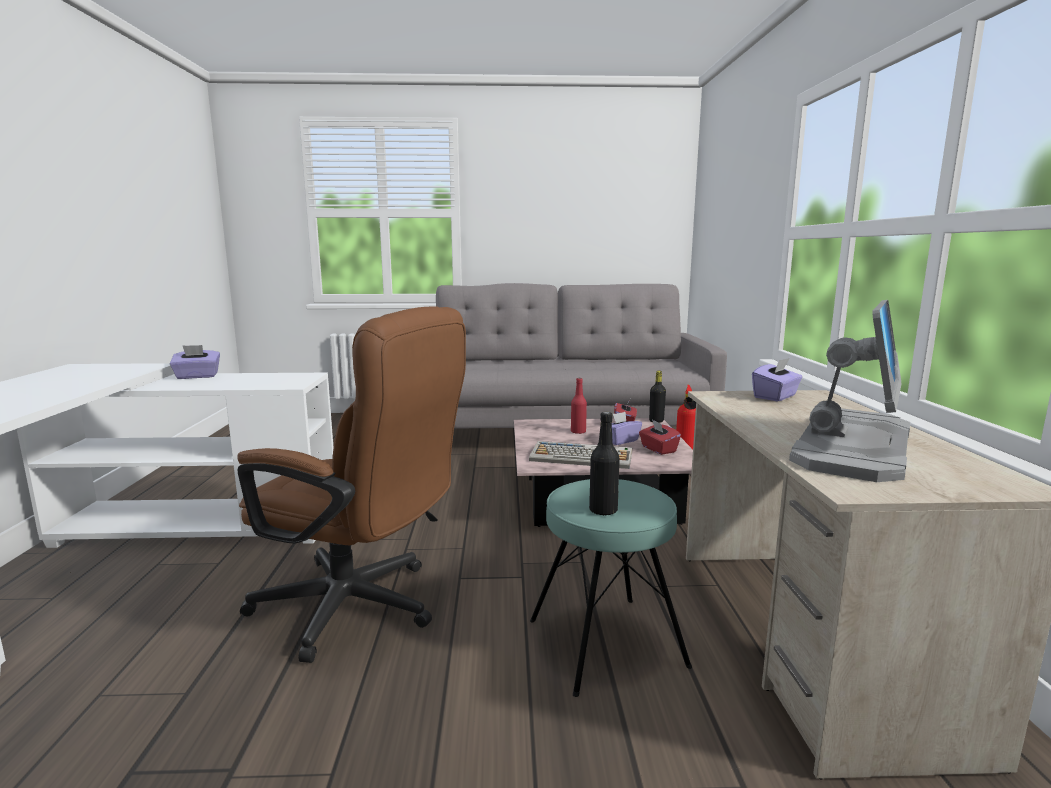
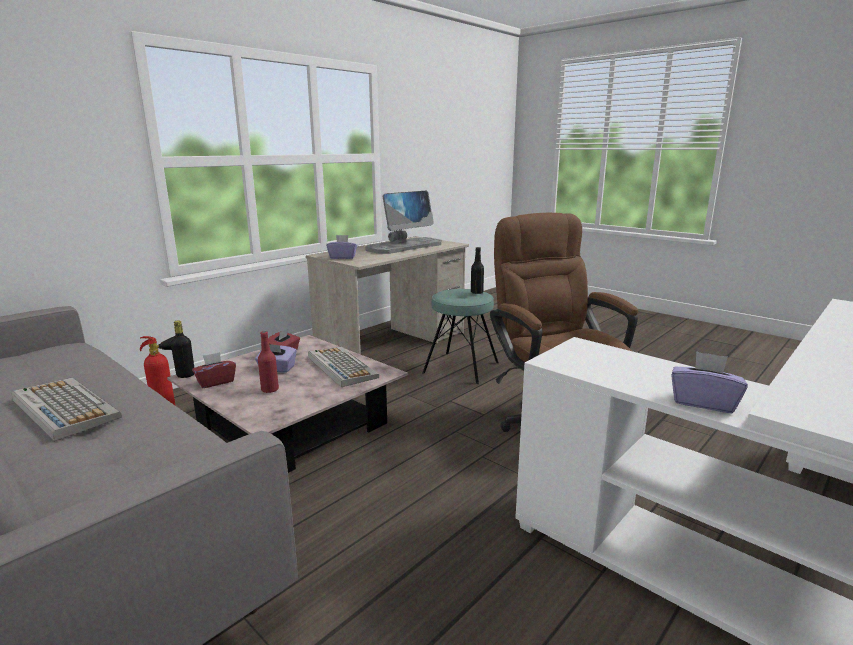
camera: 135 degrees left, 5 degrees up
monitor [789,300,910,482] -> monitor turned 150 degrees clockwise [365,191,441,254]
none -> keyboard [12,378,122,441]

